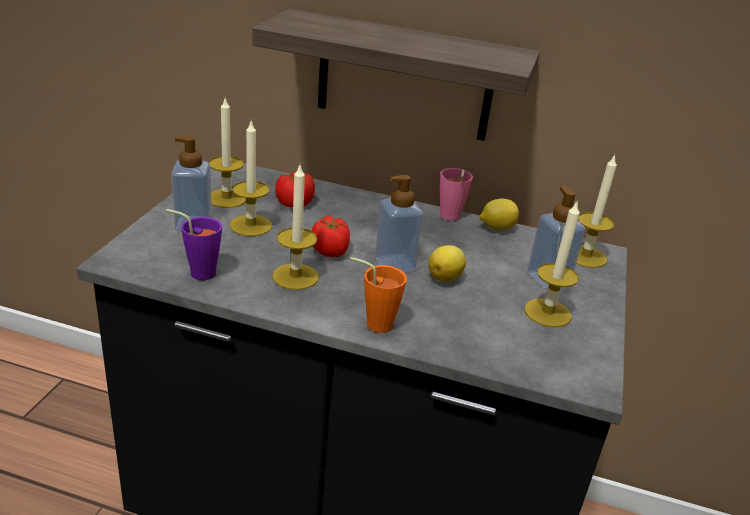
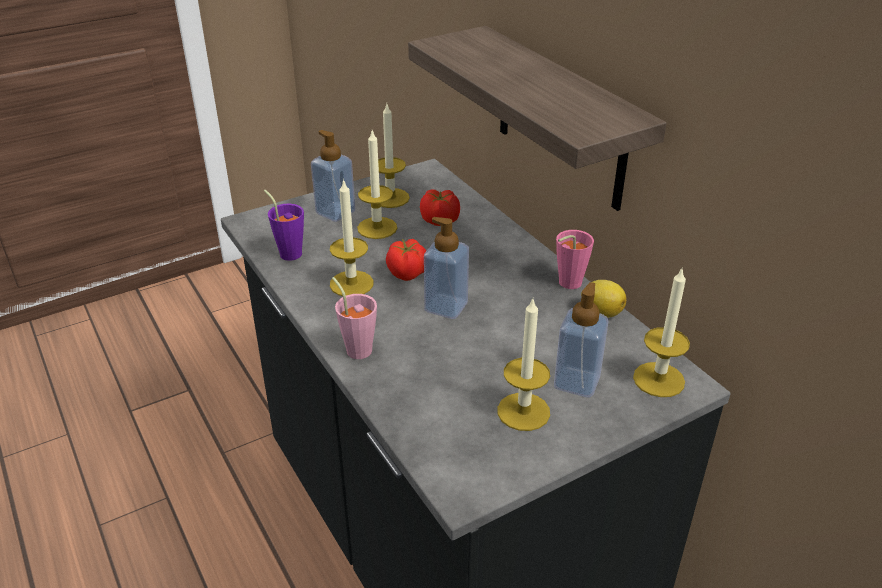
camera: 45 degrees right, 5 degrees up
orange cup [351,257,407,333] -> pink cup [332,277,377,359]
lemon [428,245,466,282] -> none

